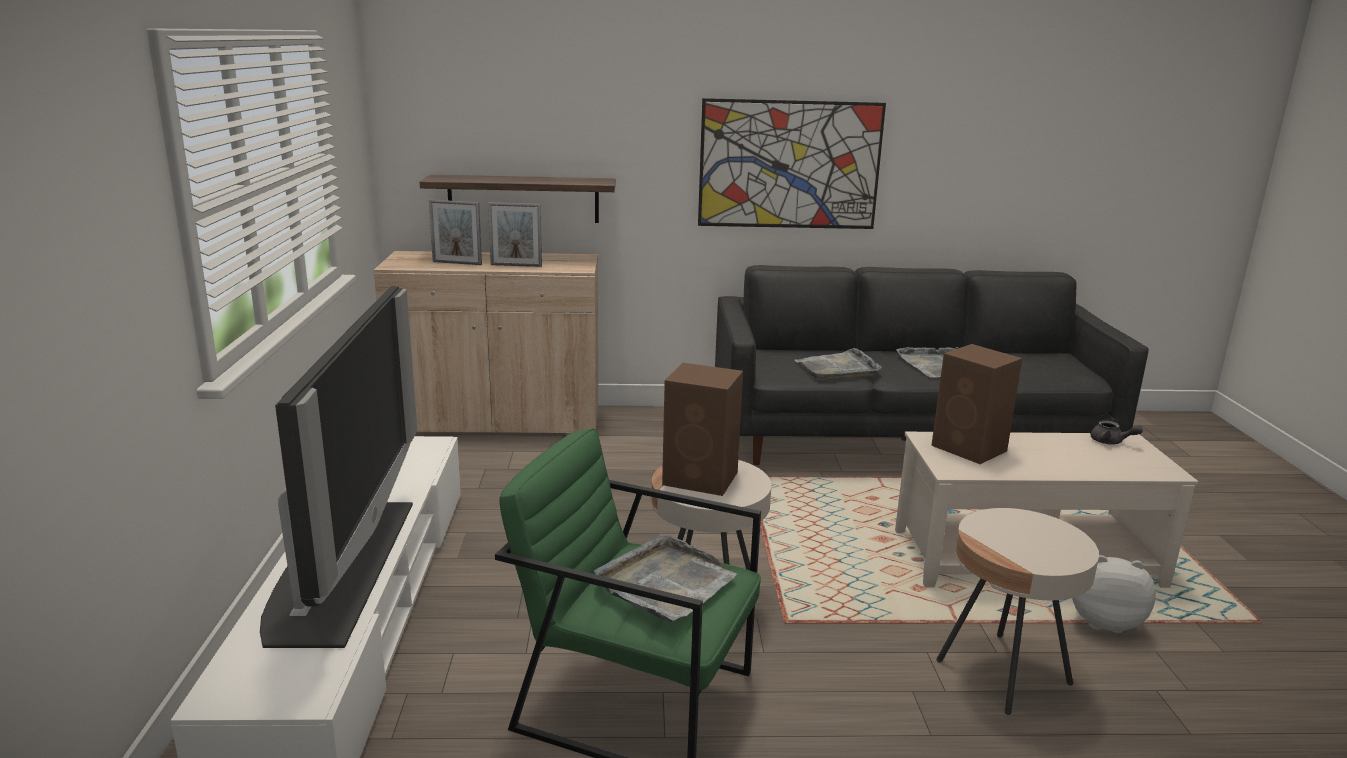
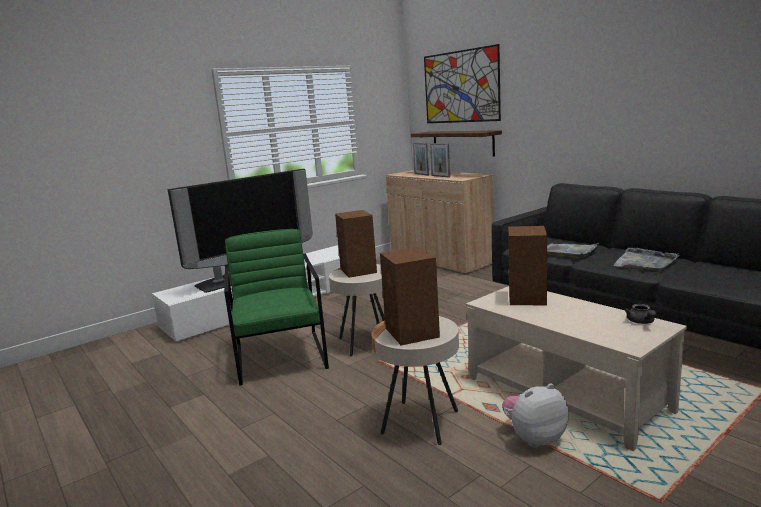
camera: 55 degrees right, 5 degrees down
grey tray [594,536,737,622] -> none
picture [698,98,886,229] -> picture moved to [424,44,501,123]
plush toy [1072,555,1156,633] -> plush toy turned 90 degrees counterclockwise [502,384,568,448]
none -> brown speaker [380,247,440,345]

